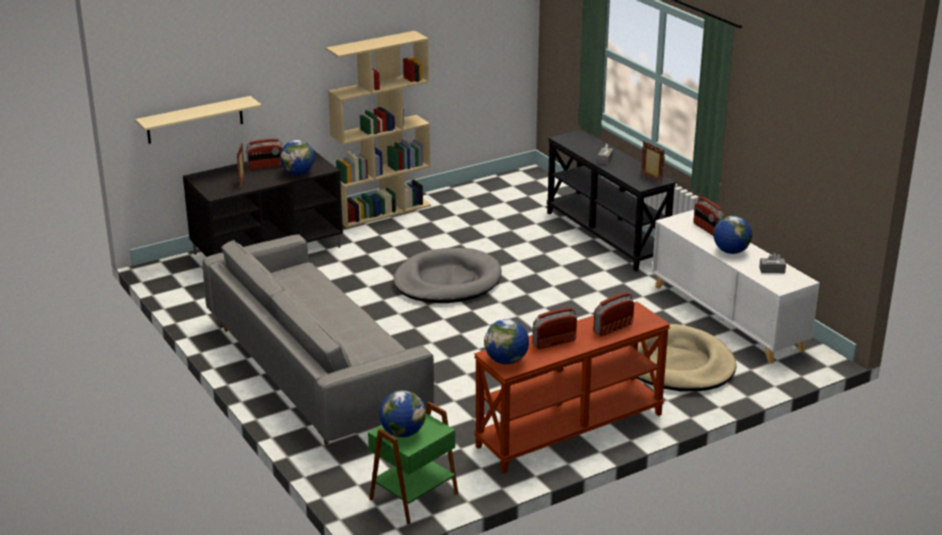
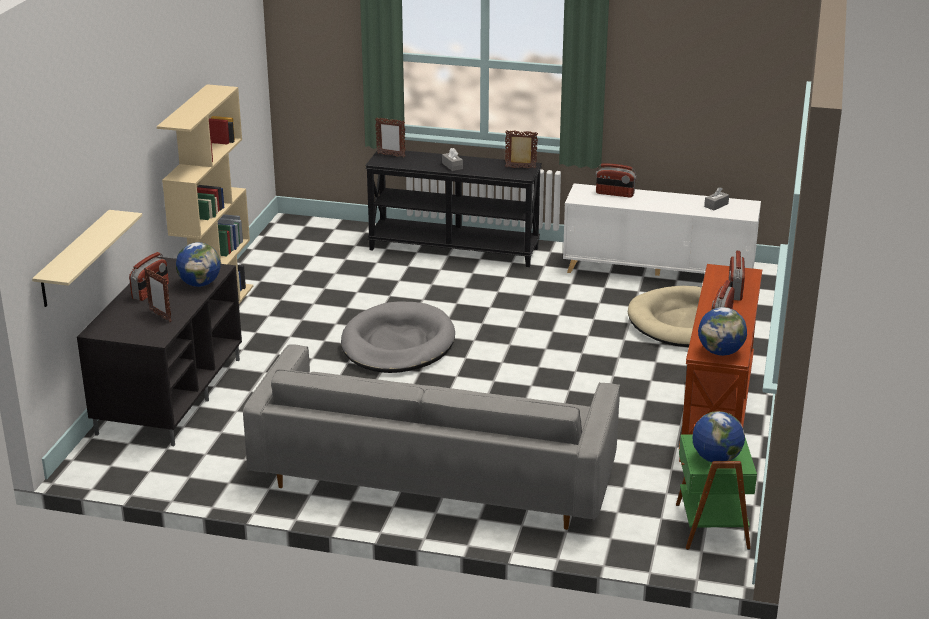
camera: 45 degrees left, 0 degrees up
globe [714,216,752,254] -> none
none -> picture frame [375,118,406,157]

